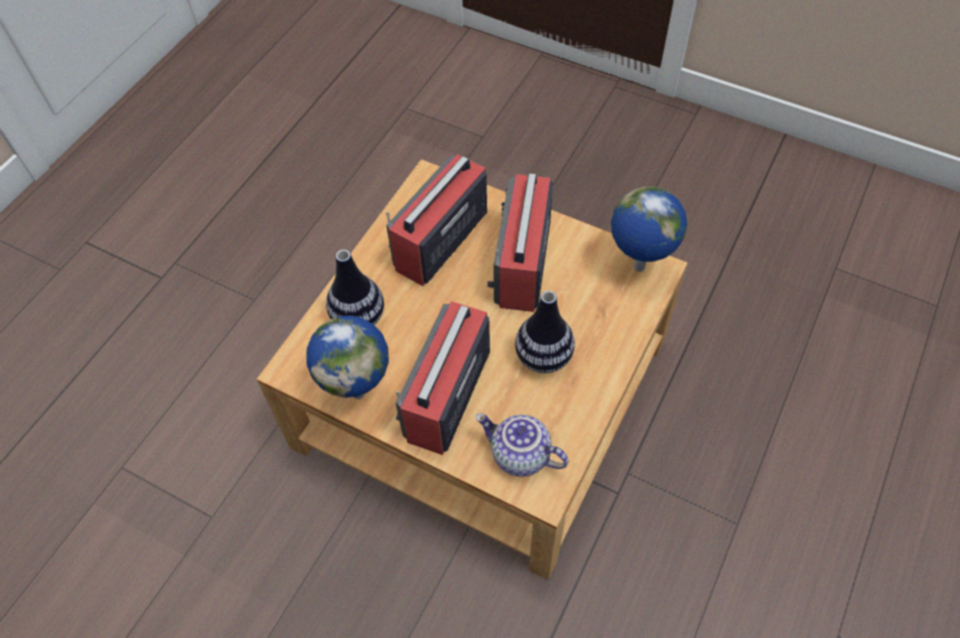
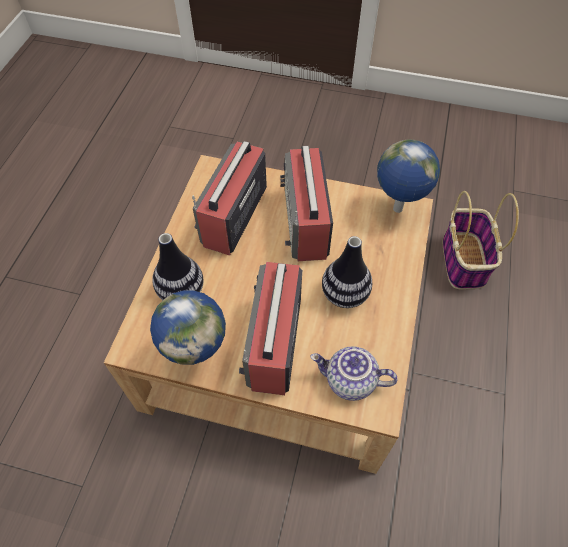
camera: 15 degrees left, 0 degrees up
none -> basket [443,191,519,289]

